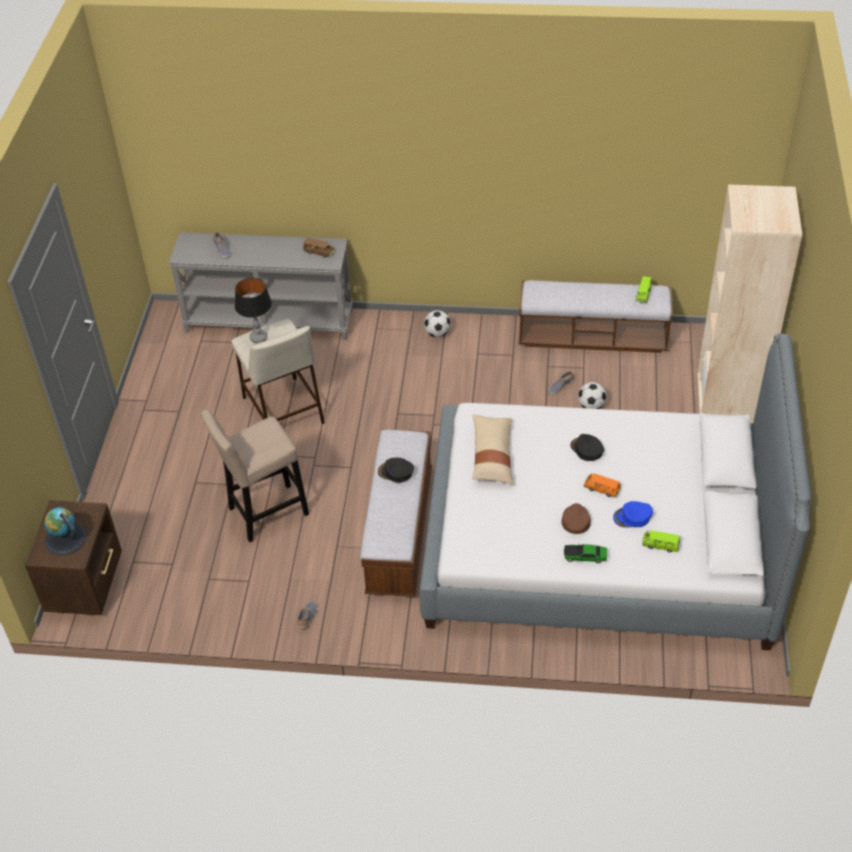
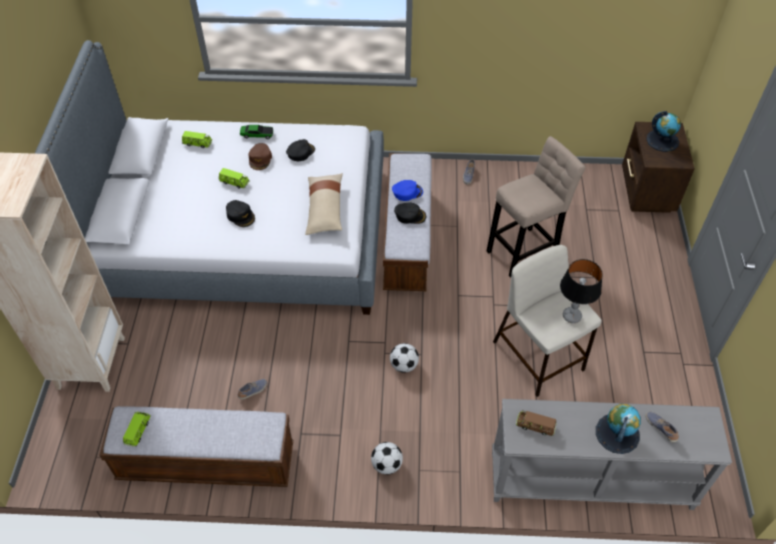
camera: 175 degrees right, 5 degrees up
football [578,382,607,409] -> football moved to [390,343,419,373]
orange toy car [584,473,621,497] -> green toy car [219,168,250,188]
blue cap [613,501,653,527] -> blue cap moved to [392,180,423,201]
none -> black cap [286,139,315,161]
none -> globe [596,404,641,454]

